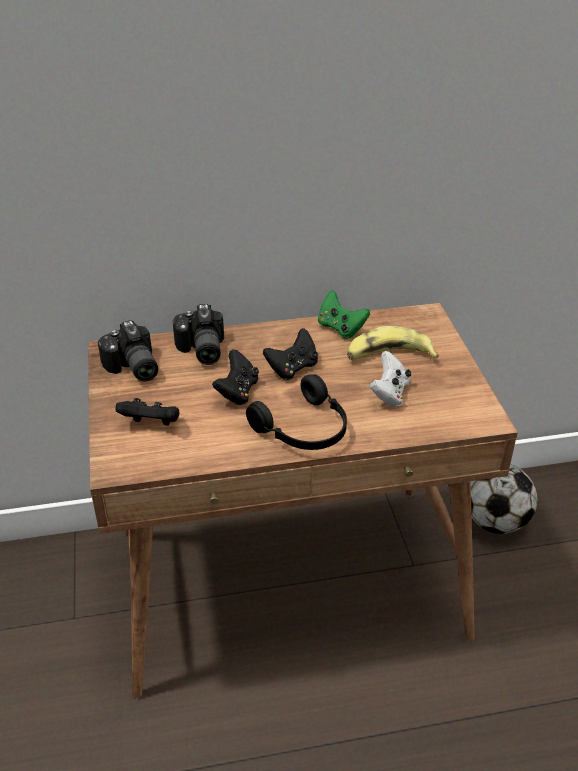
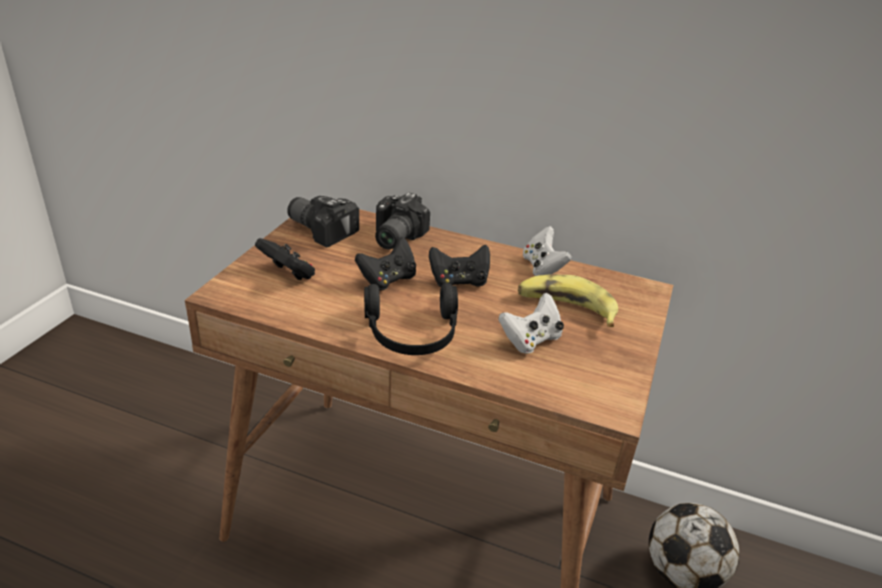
camera: 30 degrees right, 5 degrees down
camera [98,320,158,381] -> camera turned 120 degrees clockwise [287,196,359,247]
green game controller [318,290,370,339] -> white game controller [523,226,572,276]

